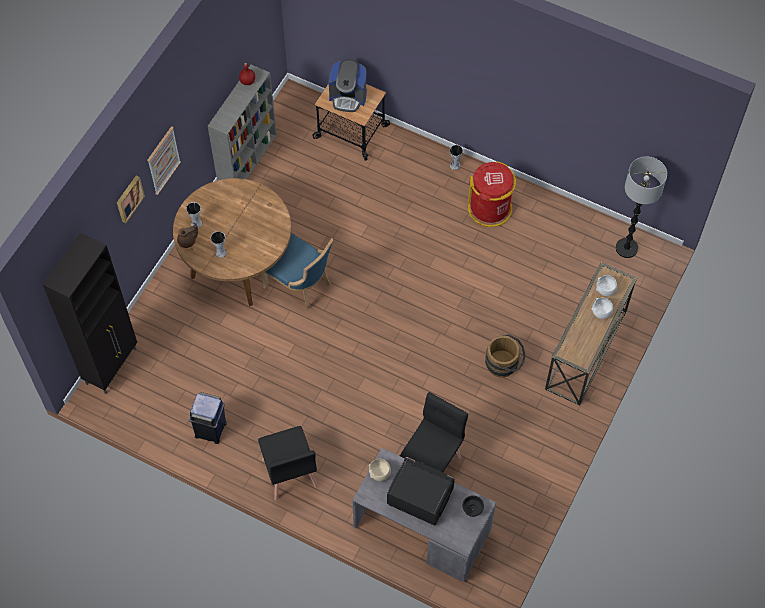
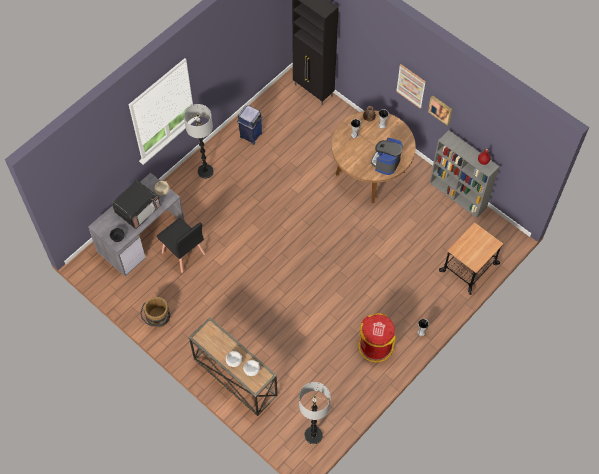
camera: 105 degrees right, 0 degrees up
picture [117,176,145,223] -> picture moved to [428,95,452,125]
black chair [258,426,318,500] -> floor lamp [184,104,214,179]
blue chair [262,233,334,311] -> none
coffee machine [328,59,367,112] -> coffee machine moved to [371,138,403,175]
brown bucket [485,334,526,378] -> brown bucket moved to [140,297,170,327]

